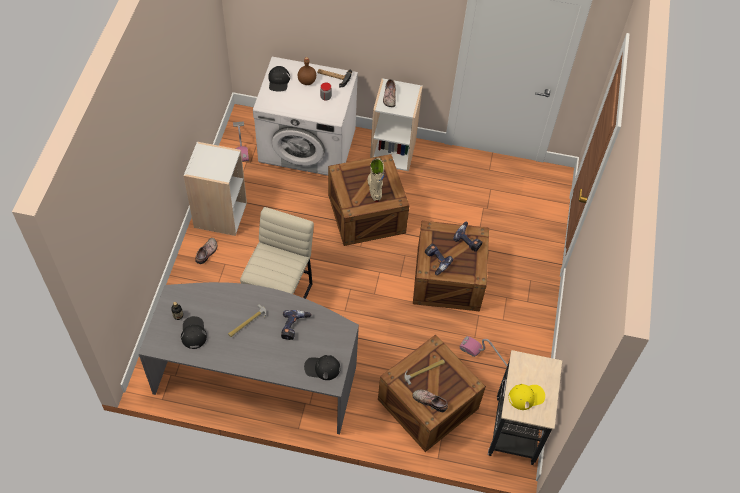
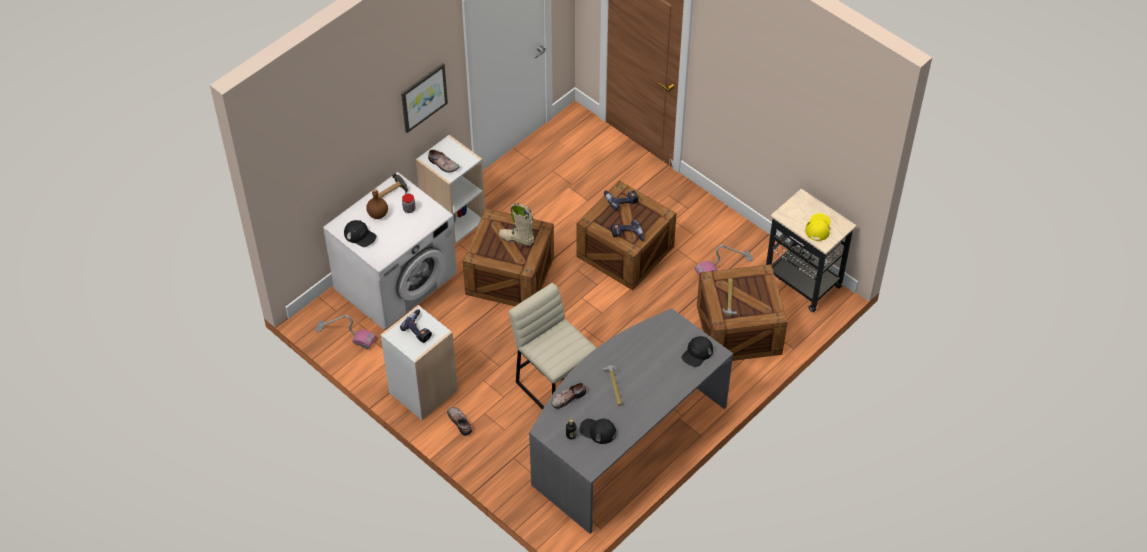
camera: 55 degrees left, 5 degrees down
power drill [281,310,312,340] -> power drill moved to [400,309,432,343]
shoe [412,390,448,412] -> shoe moved to [551,382,586,409]
none -> picture [401,63,448,133]

